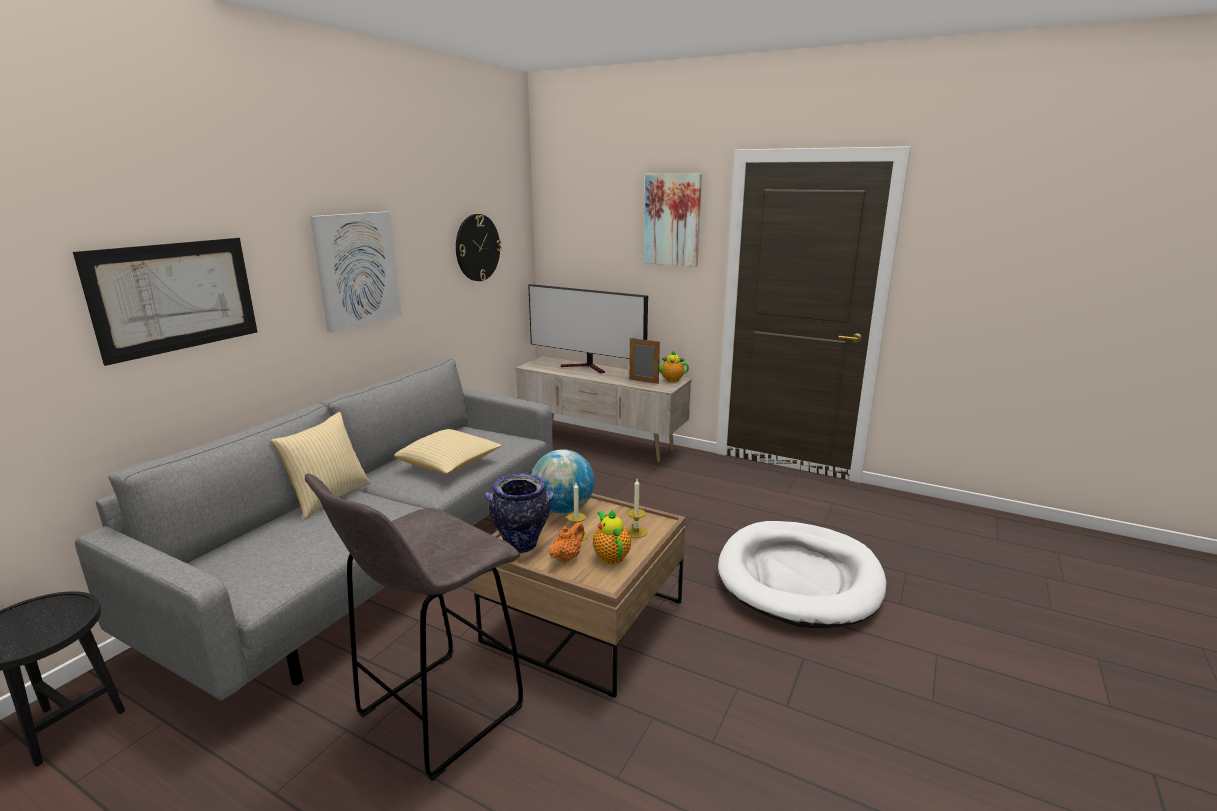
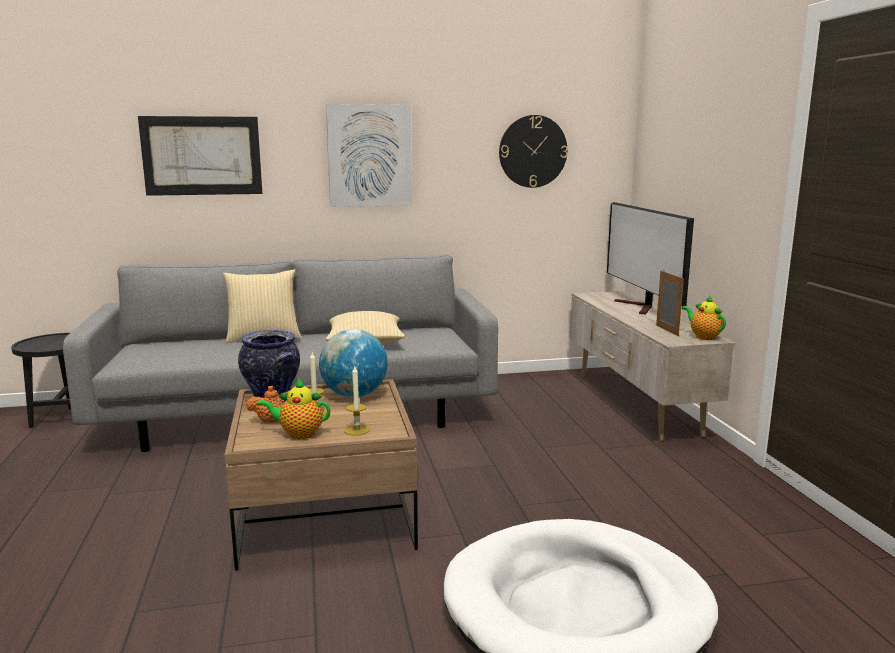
camera: 50 degrees right, 5 degrees down
grey stool [305,473,524,781] -> none
teapot [593,510,631,564] -> teapot turned 120 degrees counterclockwise [257,379,330,439]
picture [644,173,702,267] -> none

